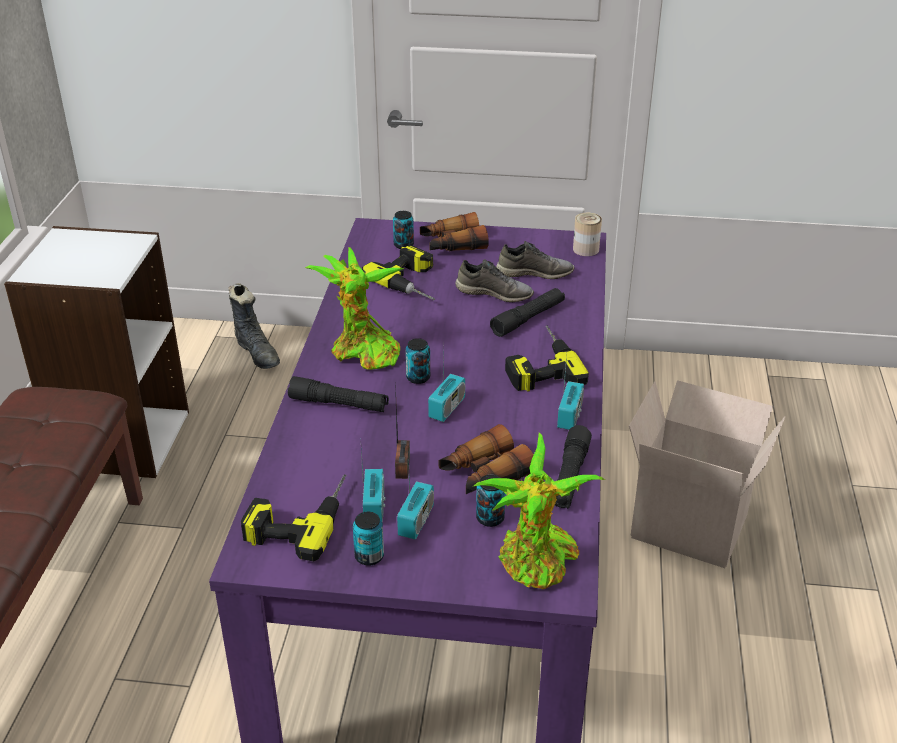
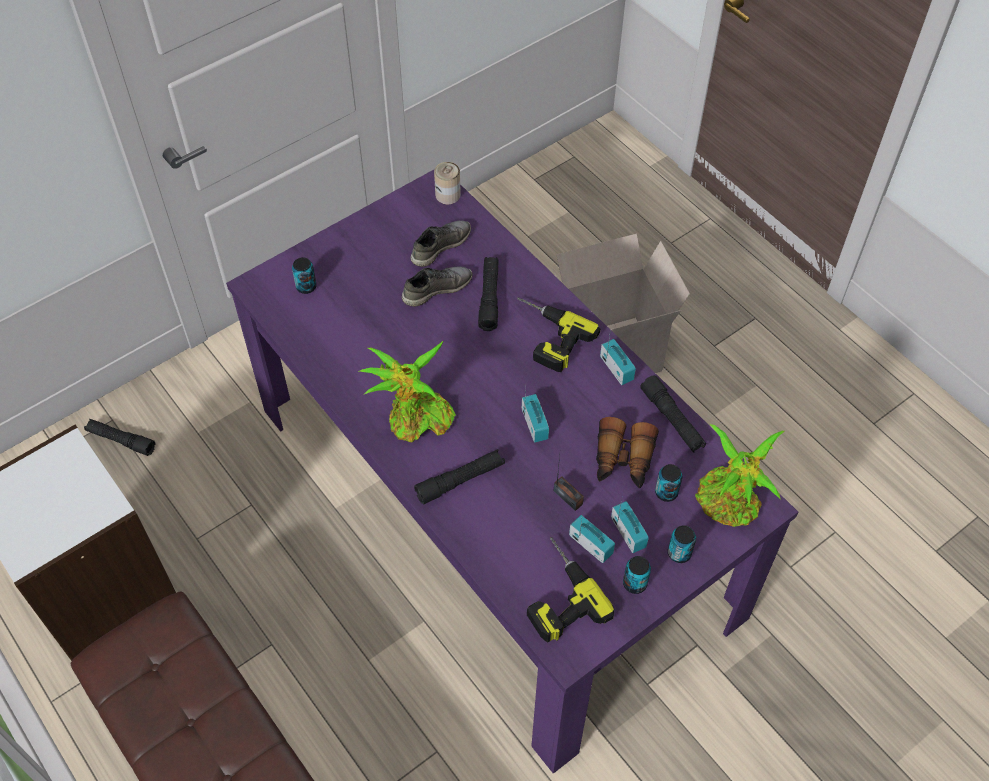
camera: 45 degrees left, 20 degrees up
black boot [228,284,280,369] -> black flashlight [84,419,155,456]
power drill [362,245,435,300] -> none
can [405,338,430,384] -> can moved to [668,525,696,563]
binoculars [420,212,489,251] -> none

